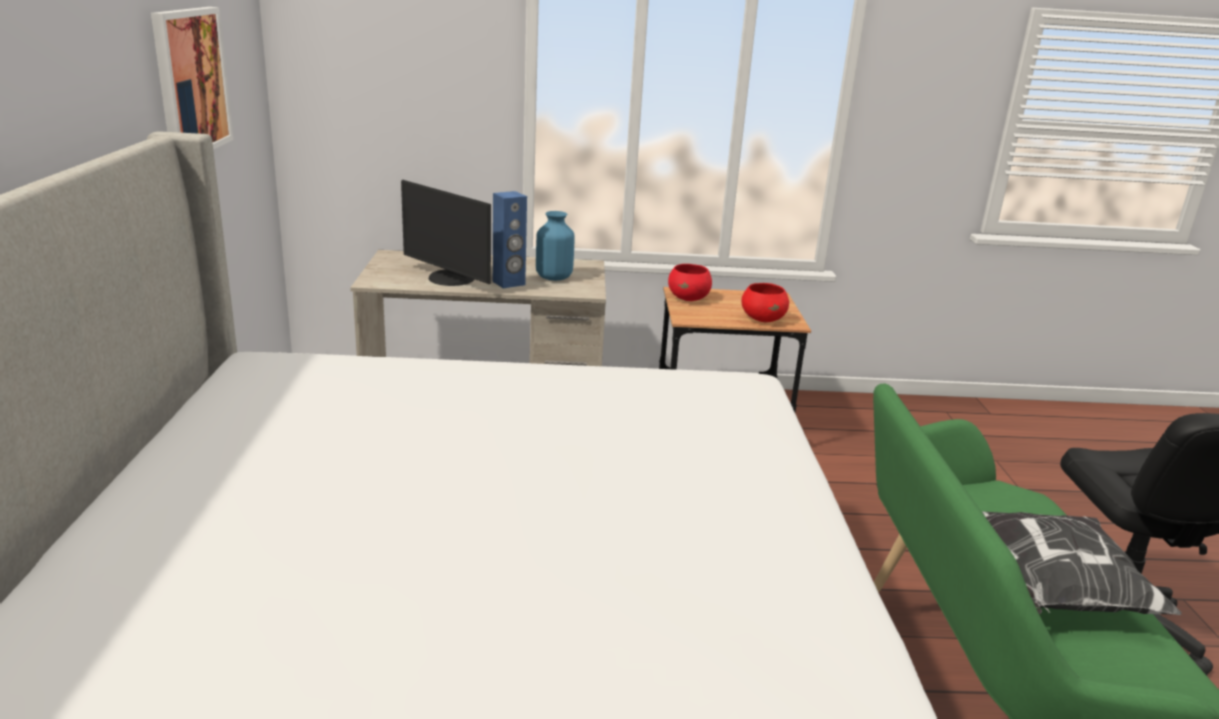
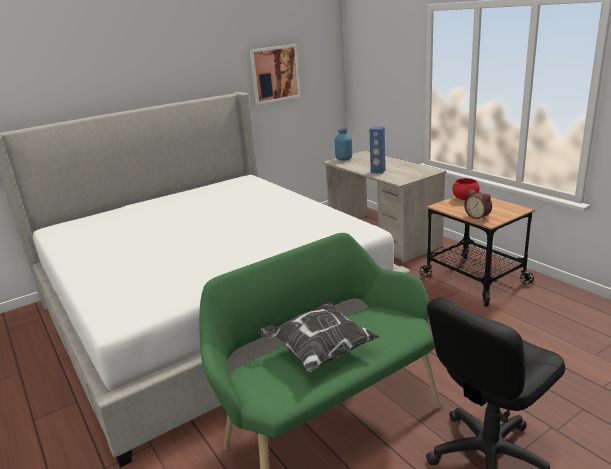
camera: 60 degrees right, 0 degrees up
monitor [401,180,491,286] -> none
blue vase [536,211,575,281] -> blue vase moved to [335,128,352,161]
red bowl [741,283,789,322] -> alarm clock [464,190,492,220]

